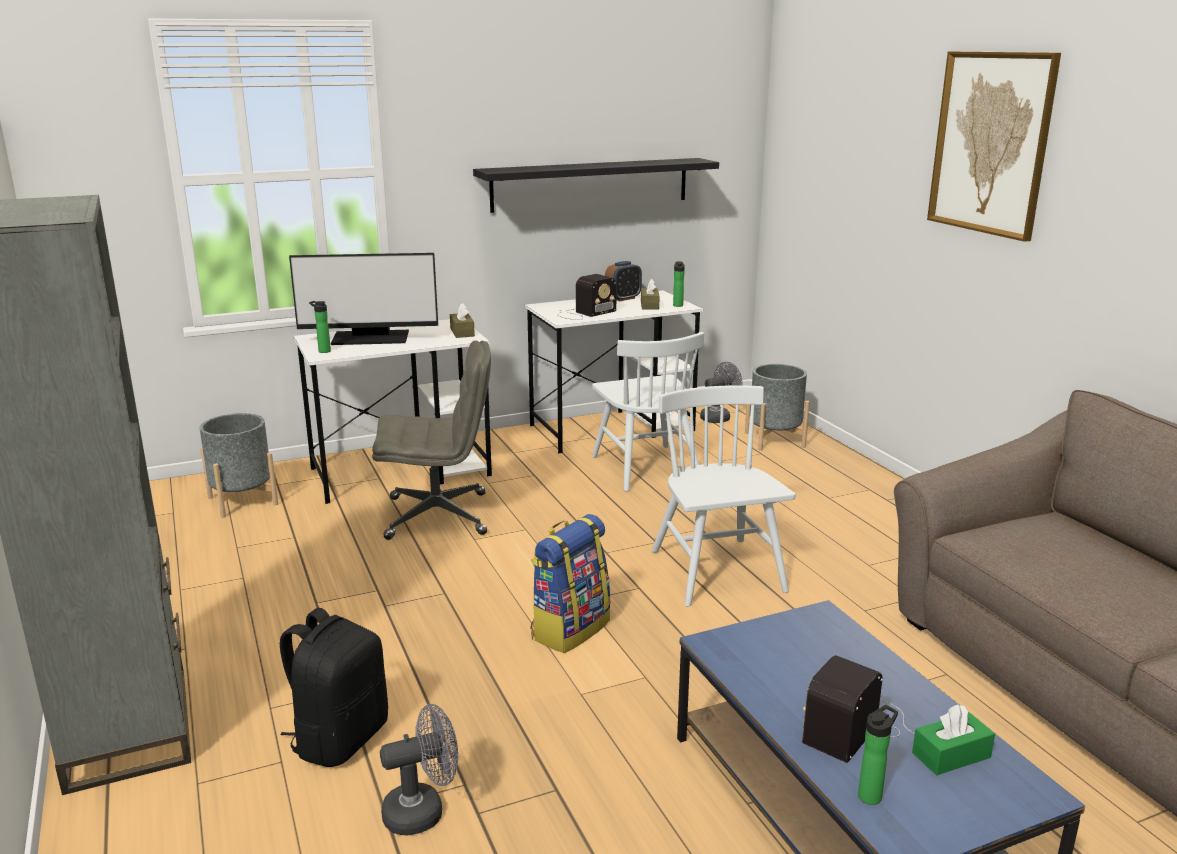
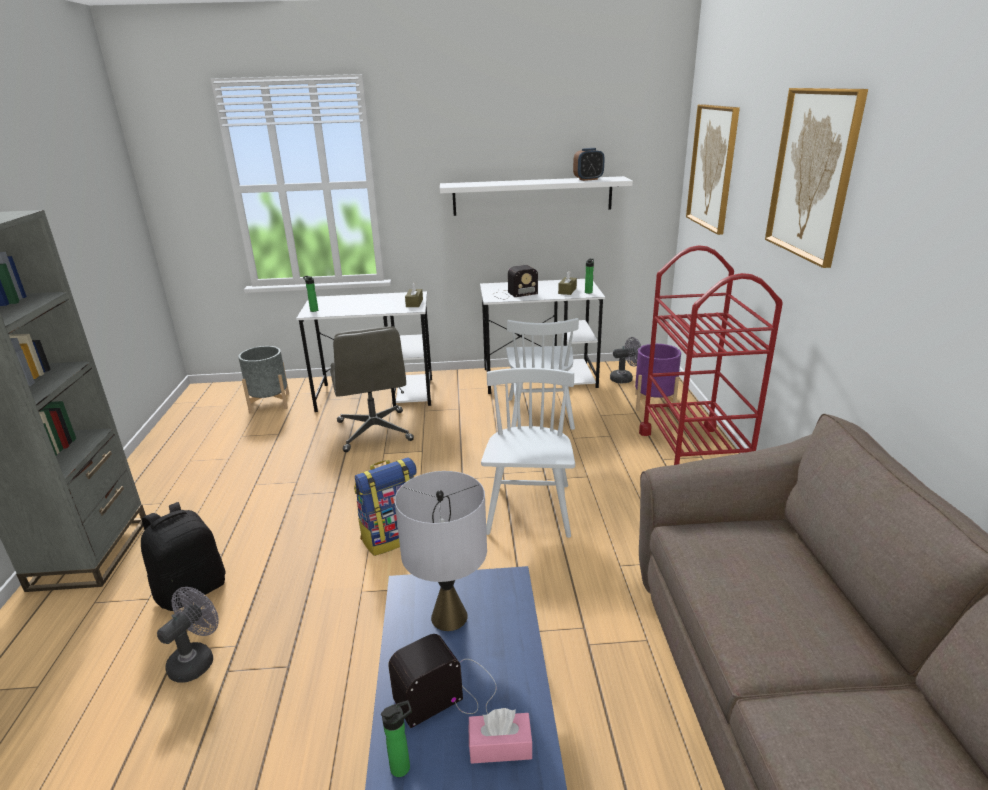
camera: 20 degrees right, 5 degrees up
monitor [289,253,438,345] -> none
grey office chair [372,340,491,540] -> grey office chair turned 60 degrees clockwise [330,326,414,452]
grey fan [380,704,458,836] -> grey fan turned 60 degrees counterclockwise [157,587,219,683]
black shelf [473,158,719,213] -> white shelf [440,176,633,216]
alarm clock [605,261,642,301] -> alarm clock moved to [573,148,605,181]
grey planter [745,364,810,451] -> purple planter [635,344,681,411]
green tissue box [912,704,995,776] -> pink tissue box [469,708,532,764]
none -> grey table lamp [395,471,487,631]
none -> red cart [639,245,783,465]
none -> picture [686,104,740,235]

